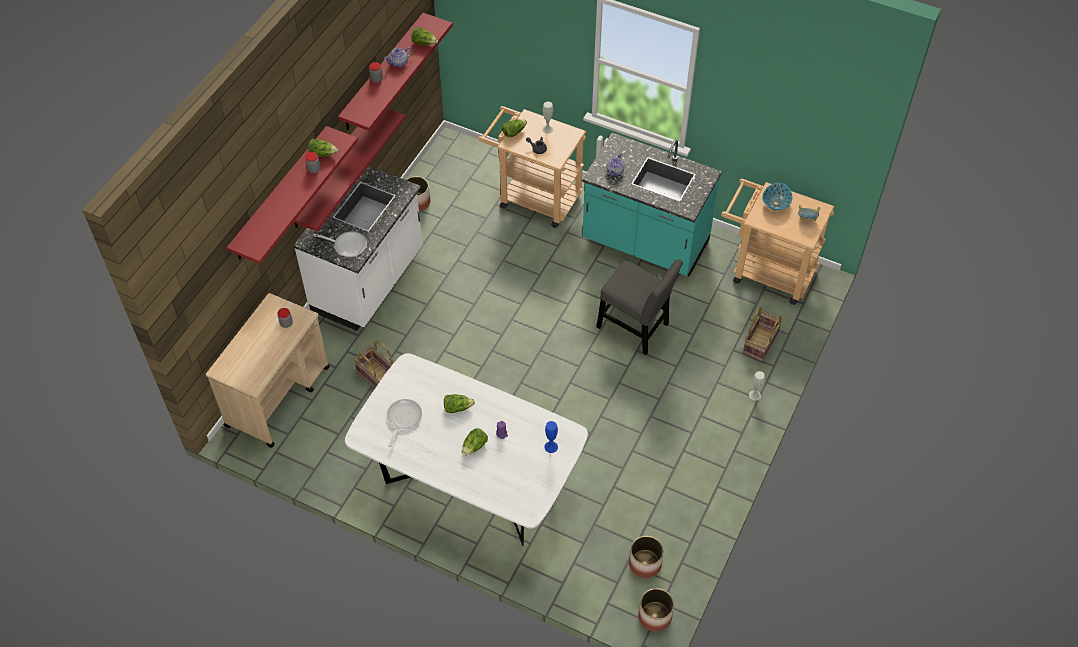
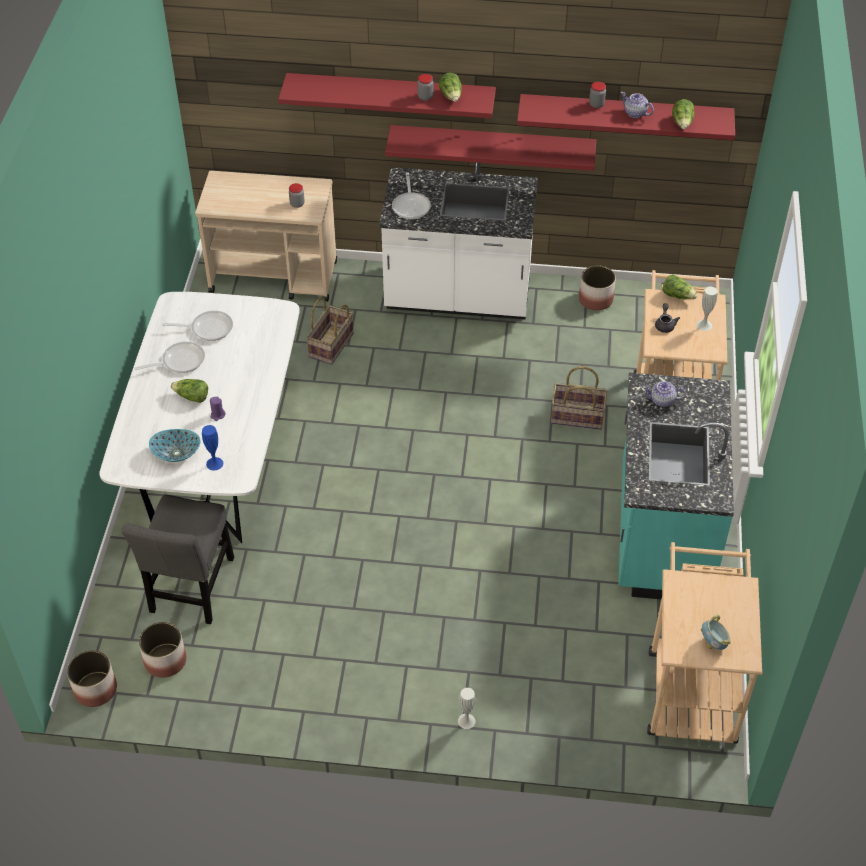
camera: 70 degrees right, 5 degrees down
lettuce [444,394,475,413] -> none
grey chair [596,259,683,355] -> grey chair moved to [122,495,234,624]
basket [743,307,782,362] -> basket moved to [551,366,608,430]
bowl [762,183,792,210] -> bowl moved to [149,429,200,462]
none -> frying pan [135,342,205,373]

